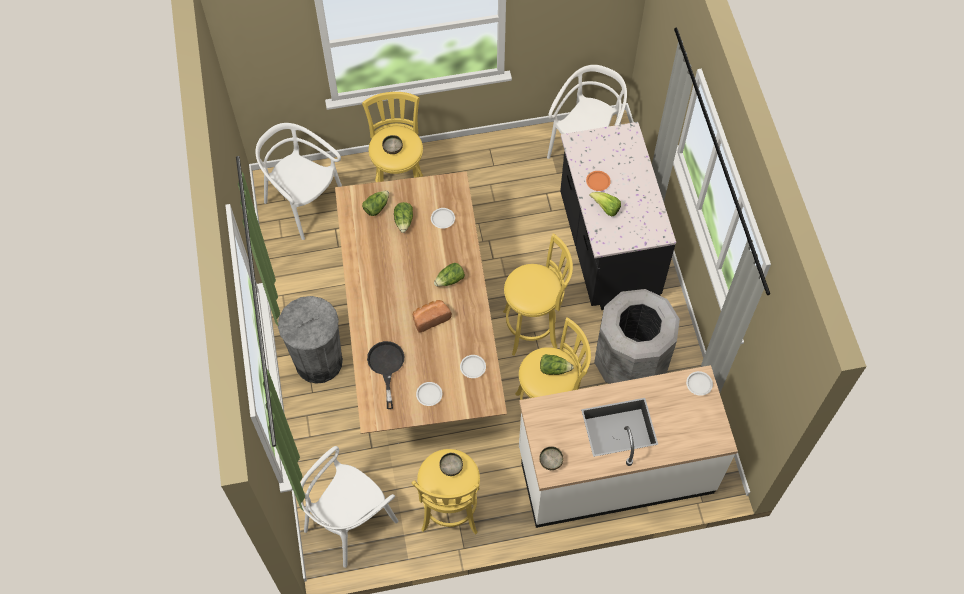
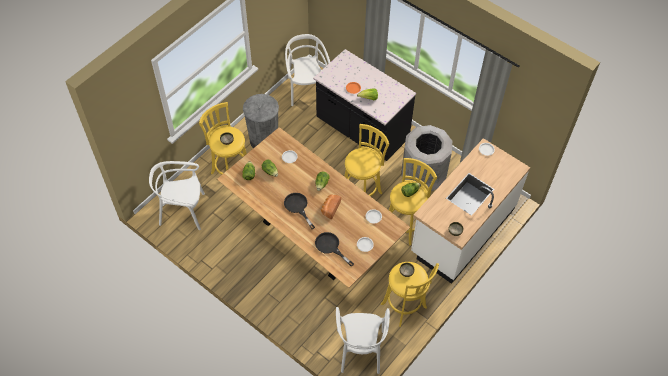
camera: 40 degrees left, 5 degrees down
grey trash can [278,296,343,384] -> grey trash can moved to [243,94,279,148]
none -> black frying pan [284,193,315,229]

